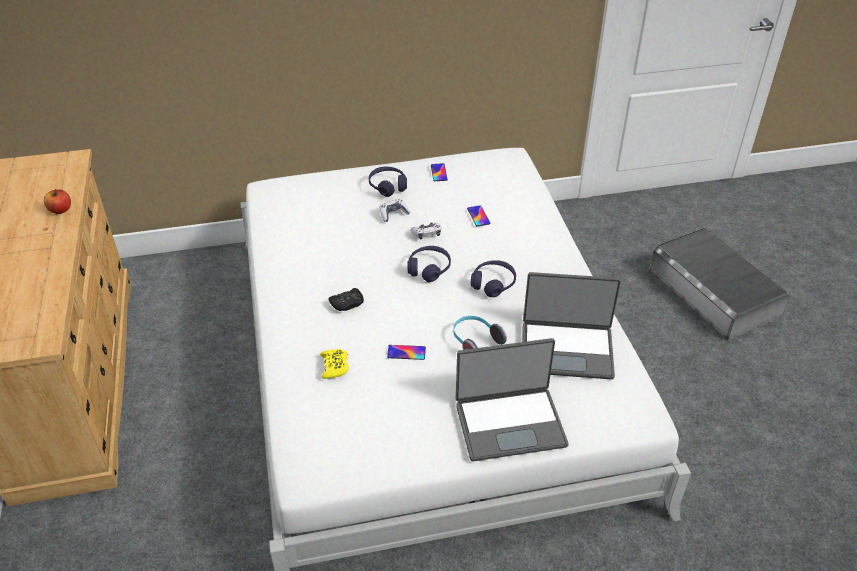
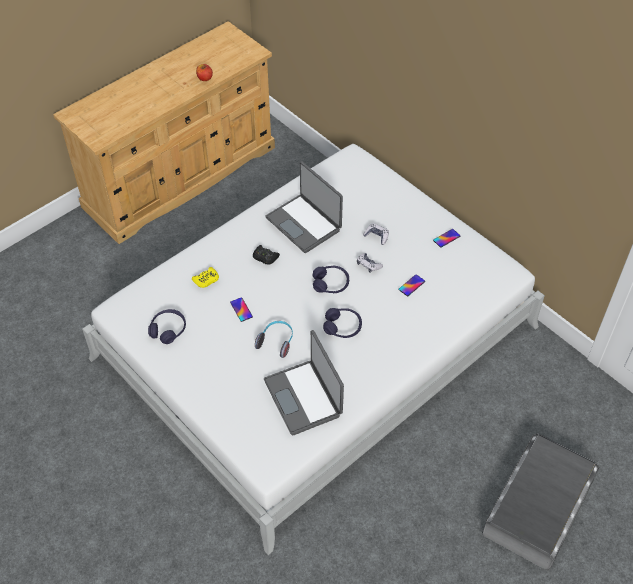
camera: 60 degrees right, 10 degrees up
purple headphones [369,167,407,197] -> purple headphones moved to [148,309,186,344]
laptop [456,338,569,461] -> laptop moved to [265,161,343,253]

